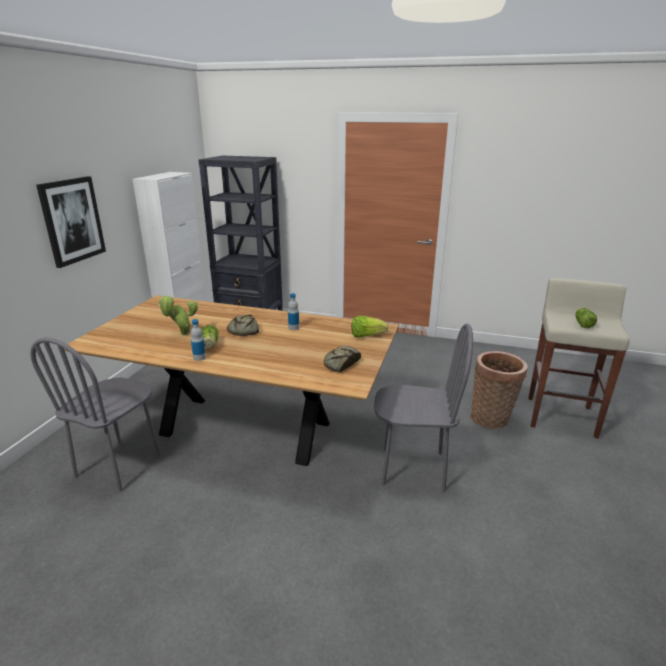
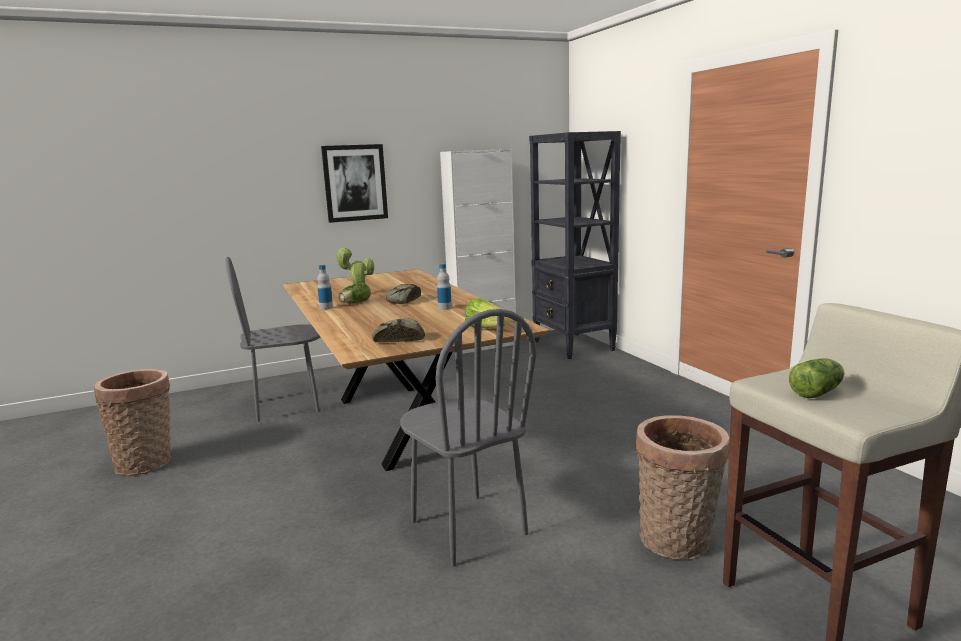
camera: 50 degrees right, 10 degrees down
none -> basket [94,369,171,476]

